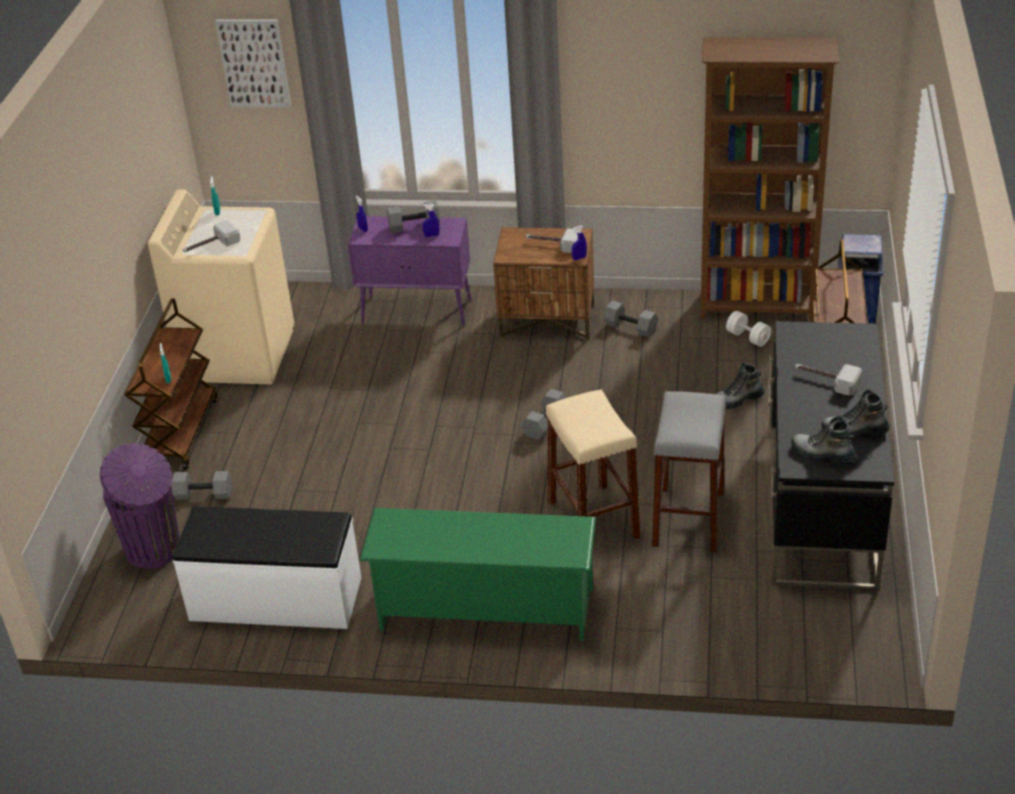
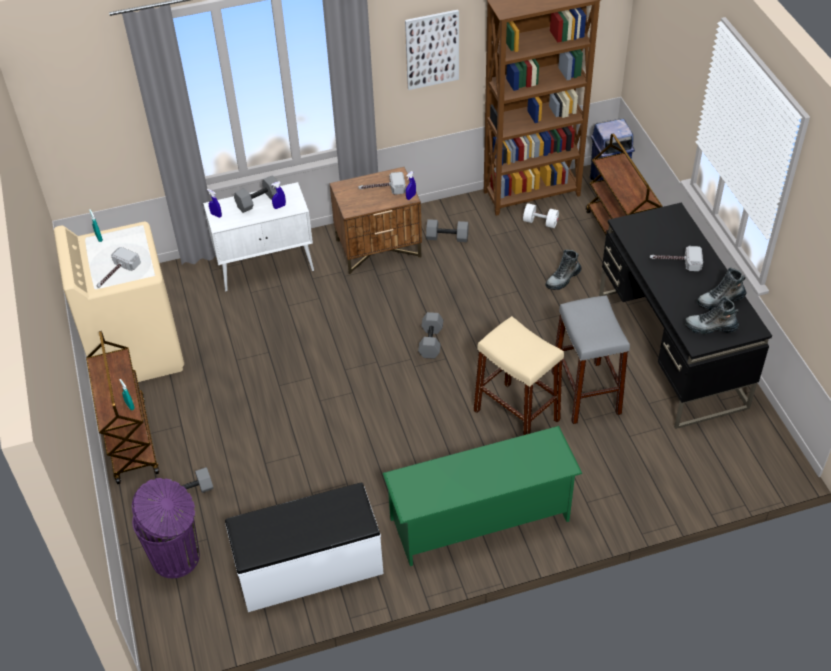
camera: 25 degrees left, 10 degrees up
picture [215,20,291,107] -> picture moved to [405,10,459,90]
purple cabinet [348,216,471,326] -> white cabinet [203,182,314,292]

